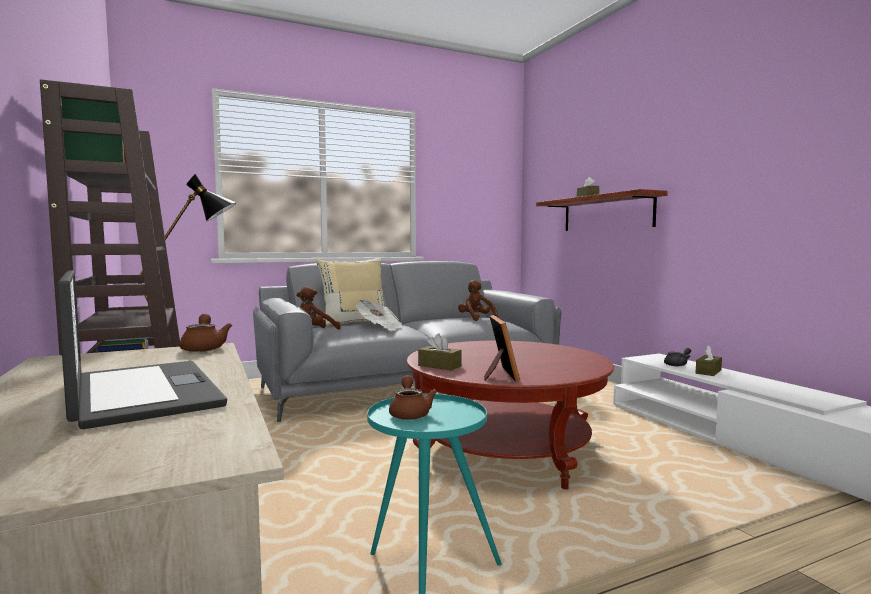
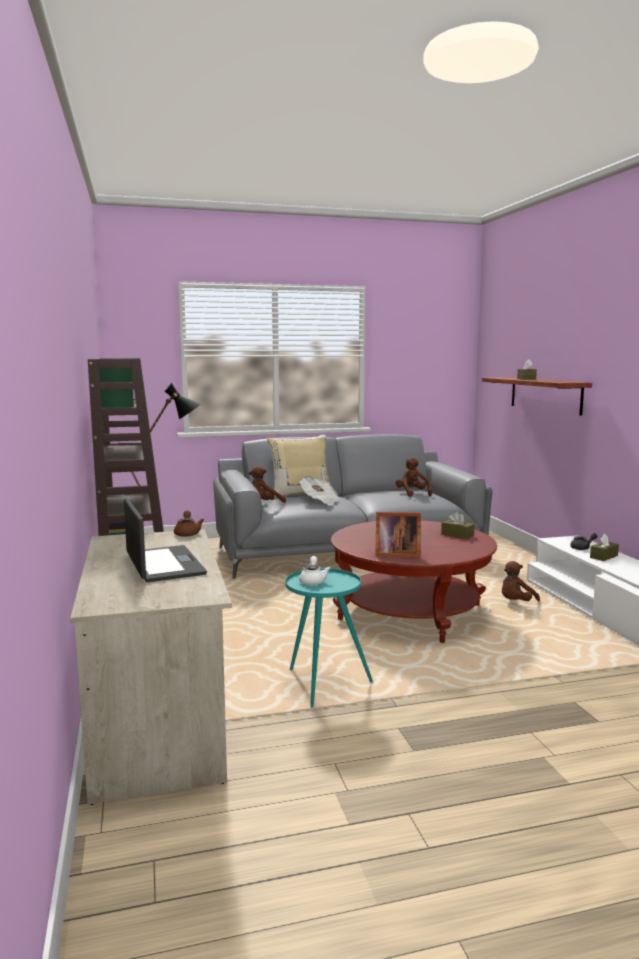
camera: 10 degrees right, 5 degrees up
brown teapot [389,375,437,420] -> white teapot [299,556,331,585]
brown tissue box [418,334,462,370] -> brown tissue box moved to [441,512,475,539]
picture frame [484,315,520,381] -> picture frame turned 90 degrees clockwise [375,512,421,558]
none -> brown plush toy [502,561,540,601]

